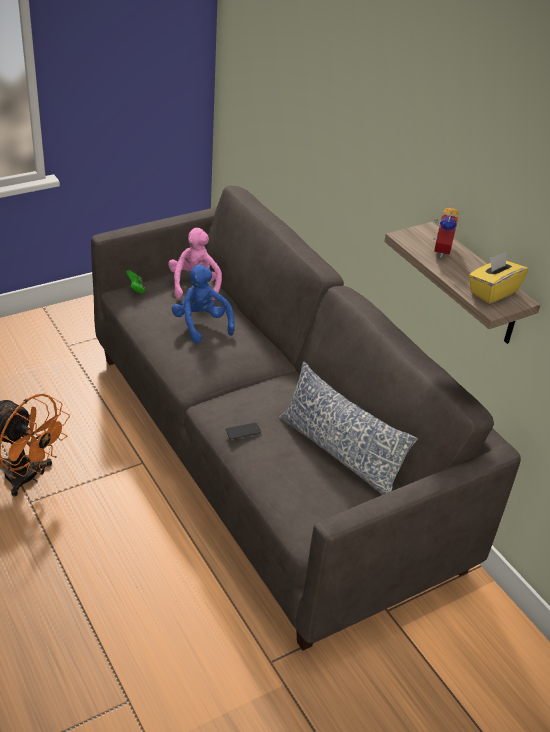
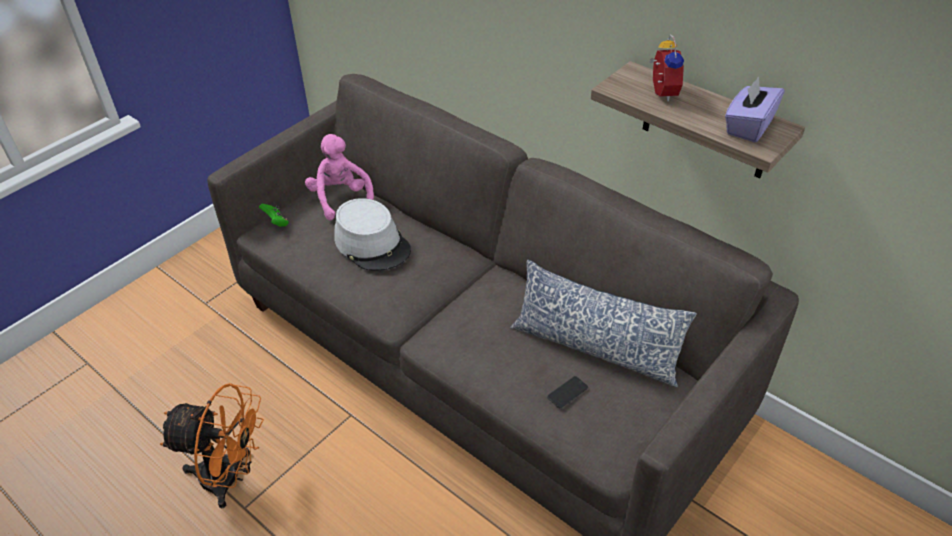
camera: 15 degrees left, 5 degrees up
blue plush toy [172,265,235,343] -> grey hat [334,198,411,271]
phone [226,423,261,439] -> phone moved to [547,376,588,408]
yellow tissue box [469,252,528,304] -> purple tissue box [725,77,784,142]

